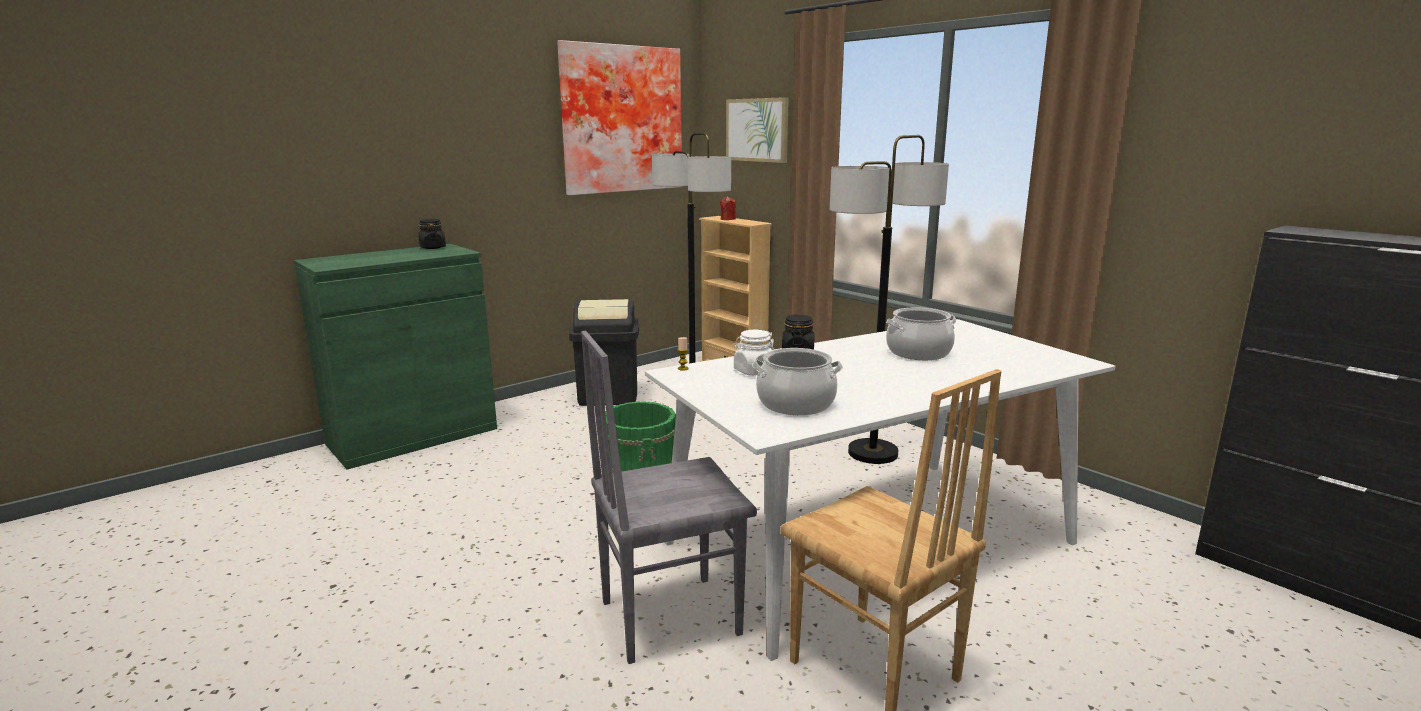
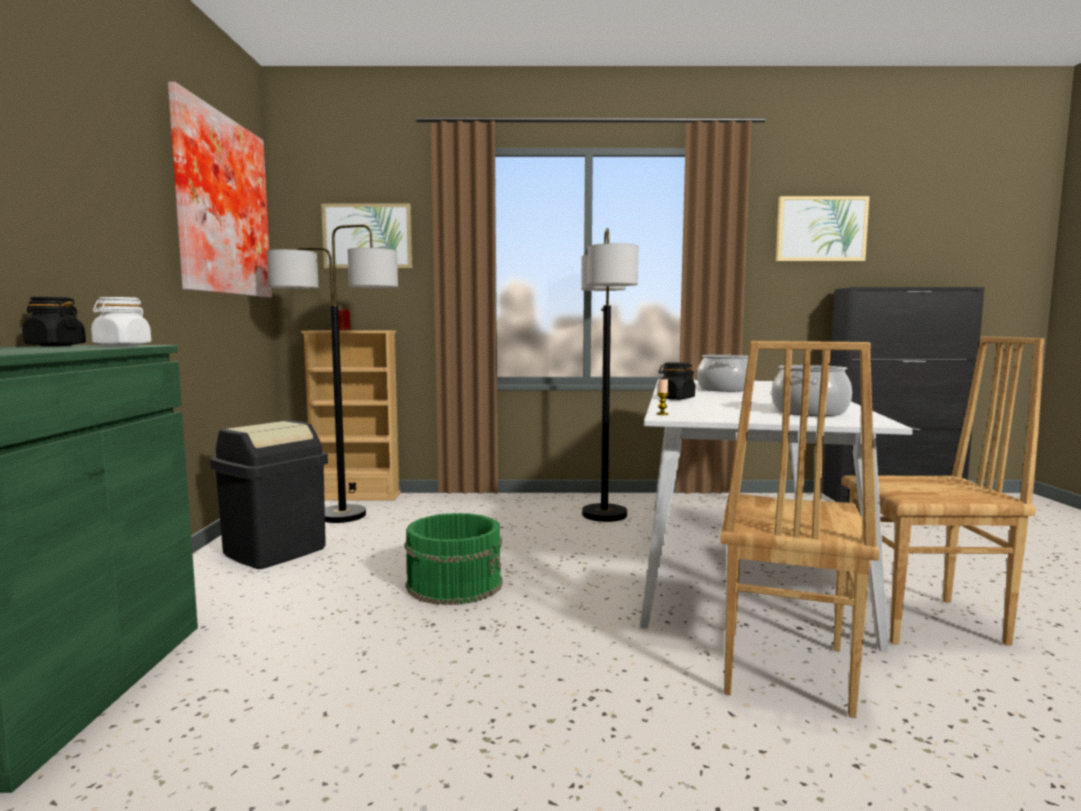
camera: 50 degrees left, 10 degrees down
grey chair [581,331,757,664] -> brown chair [720,341,880,718]
white jar [734,330,774,376] -> white jar moved to [91,297,151,346]
none -> picture [776,196,870,262]

